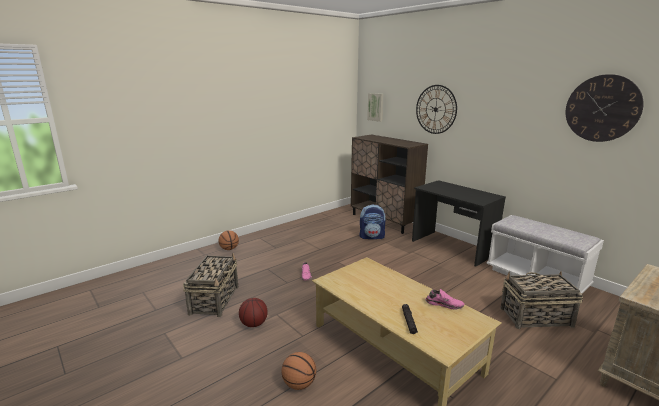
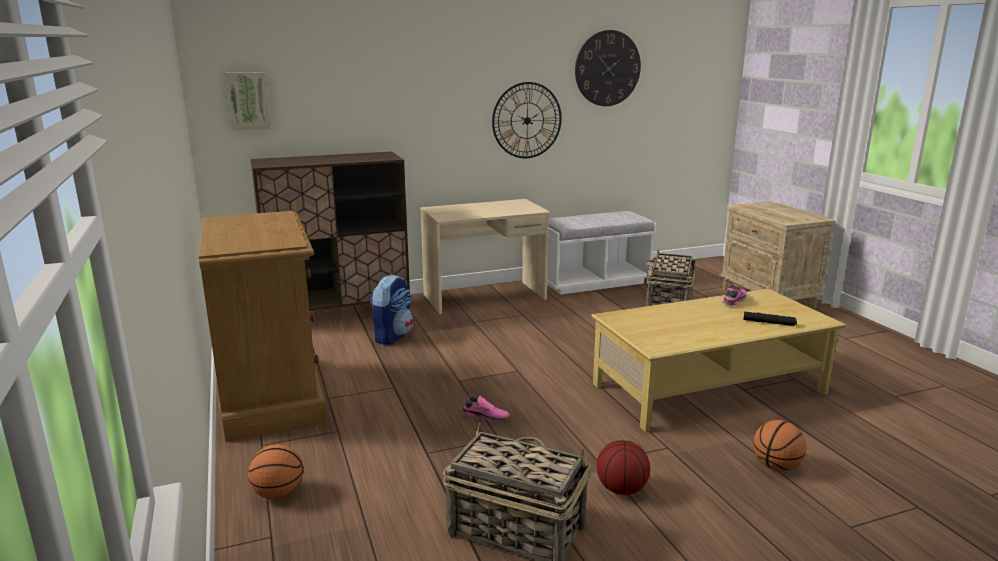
camera: 70 degrees left, 0 degrees up
black desk [412,180,506,267] -> beige desk [420,199,551,314]
wall clock [416,85,457,134] -> wall clock moved to [492,82,562,158]
none -> brown dresser [199,211,327,442]

